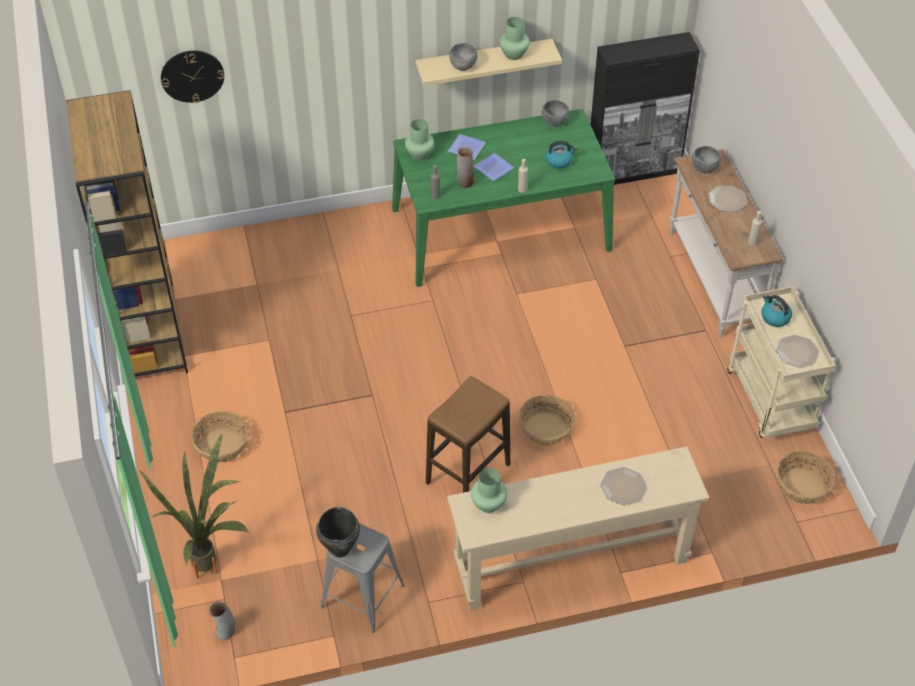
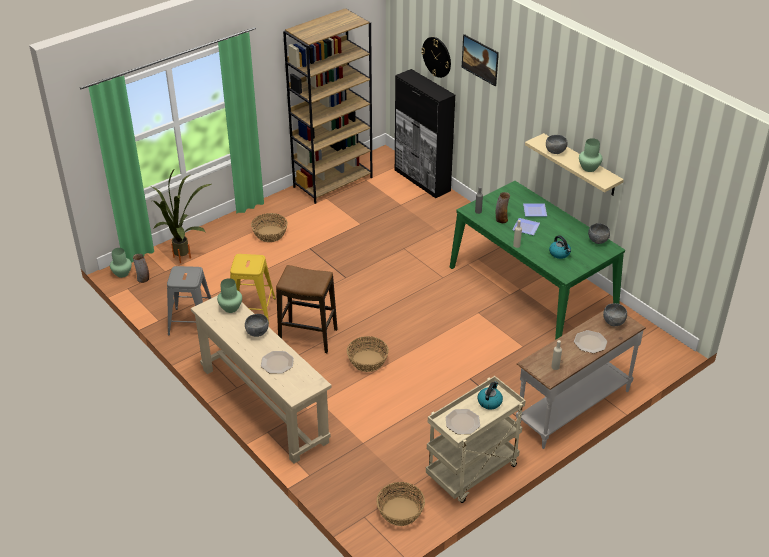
camera: 65 degrees right, 10 degrees down
black cooking pot [316,507,360,557] -> none
green vase [405,119,434,160] -> green vase moved to [110,248,132,278]
black cabinet [591,32,700,185] -> black cabinet moved to [395,69,455,198]
none -> yellow stool [230,254,276,322]
none -> grey bowl [245,314,269,337]
none -> picture [462,34,499,86]

